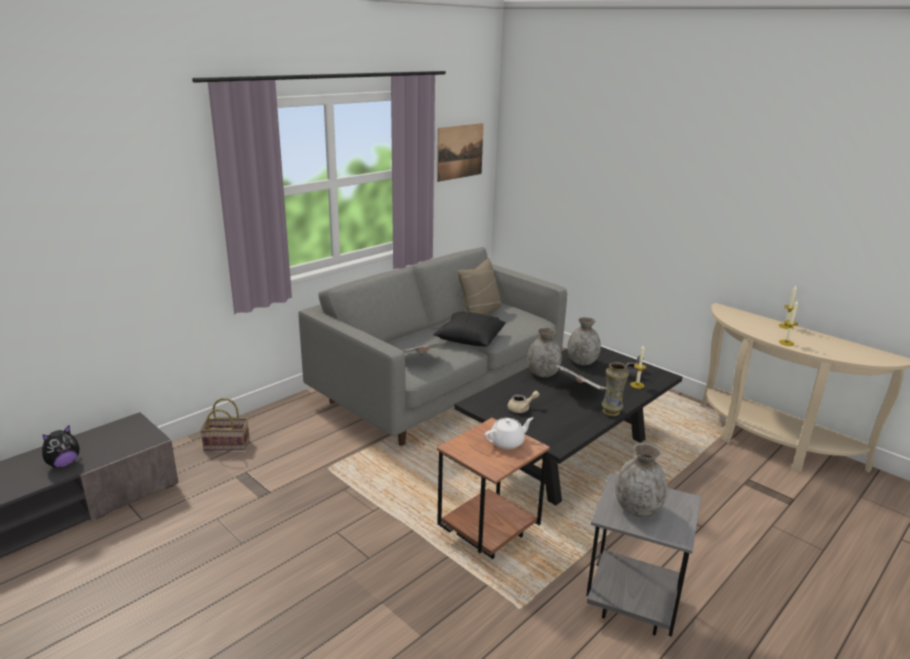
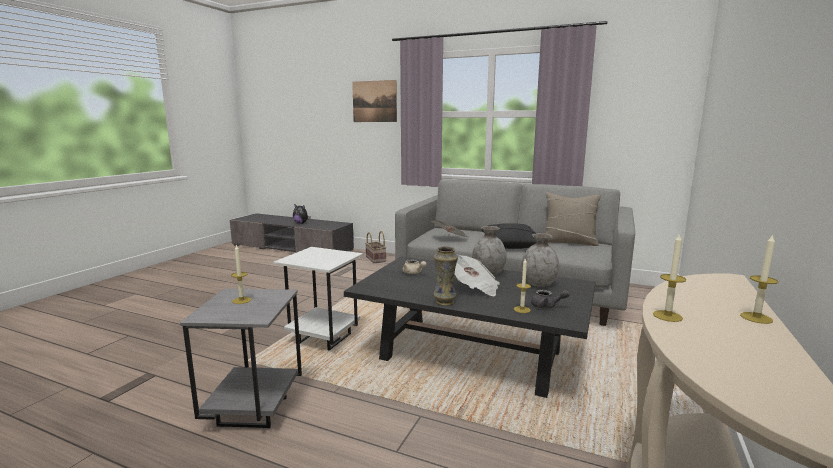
camera: 70 degrees right, 10 degrees down
picture [437,123,484,182] -> picture moved to [352,80,397,122]
brown side table [437,418,550,559] -> white side table [273,247,363,350]
white teapot [484,417,533,449] -> none
grey vase [615,443,668,517] -> candle [231,244,251,304]

